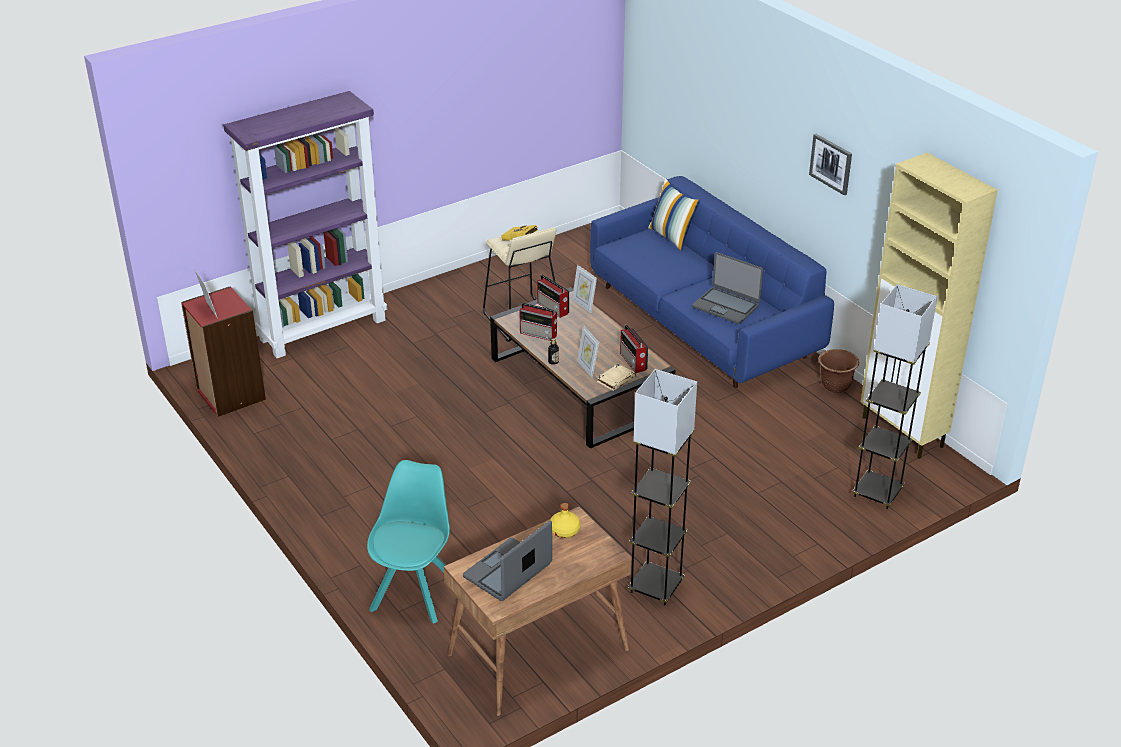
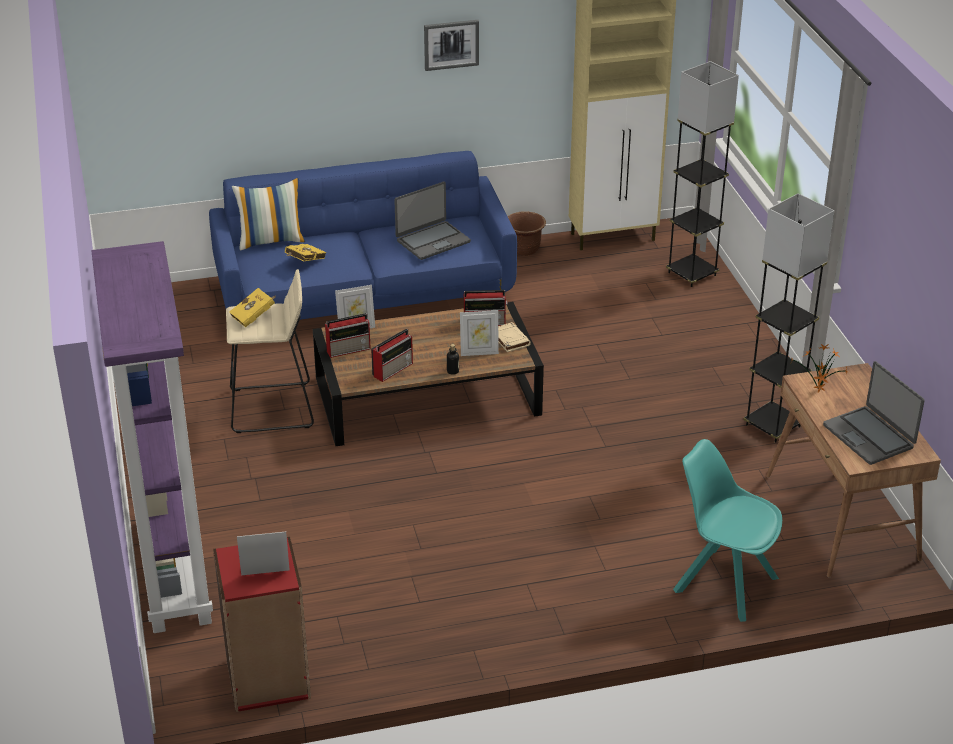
camera: 70 degrees left, 0 degrees up
yellow bottle [550,503,581,538] -> potted plant [791,344,847,393]
none -> yellow book [285,244,326,261]

